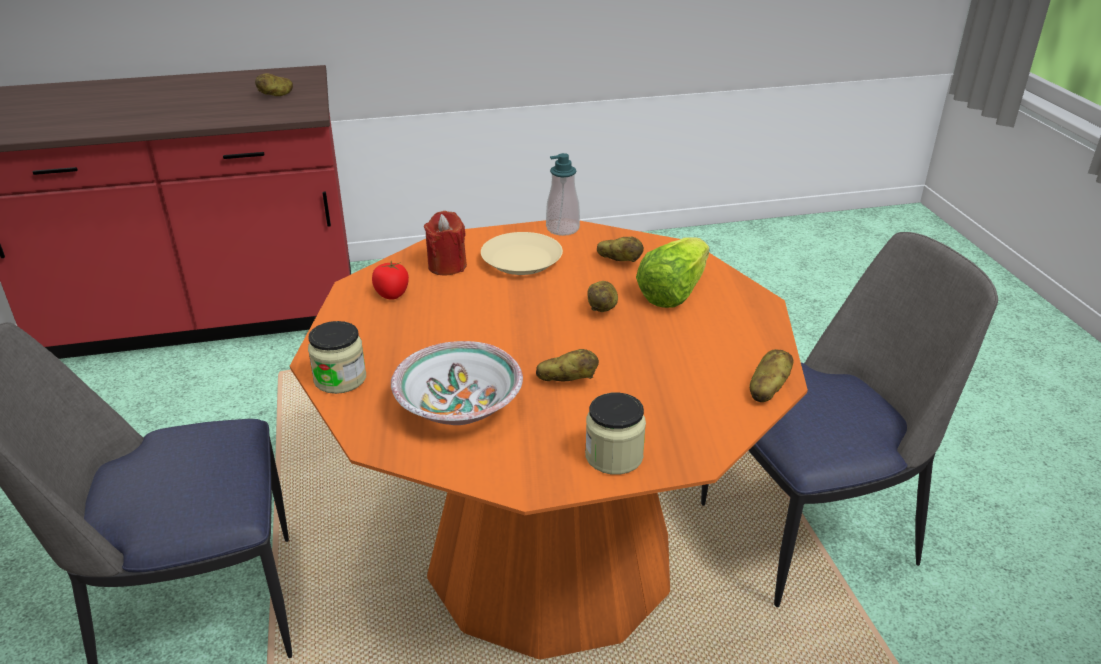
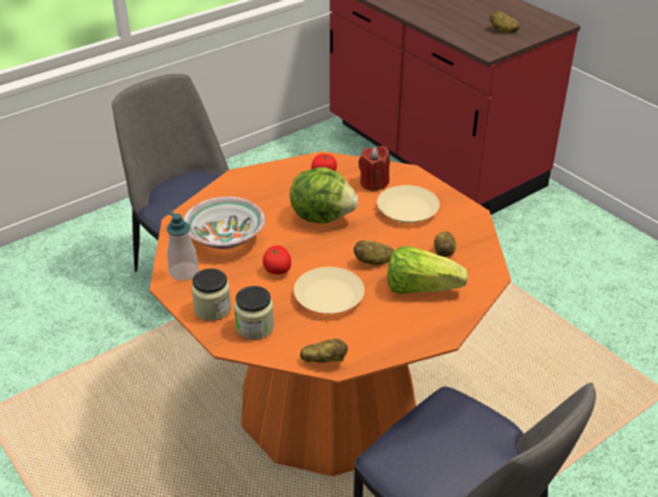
camera: 65 degrees right, 5 degrees up
jar [308,321,366,394] -> jar moved to [234,286,274,340]
potato [536,349,599,382] -> tomato [263,245,291,275]
soap dispenser [546,153,580,236] -> soap dispenser moved to [167,211,199,281]
none -> lettuce [290,167,358,224]
none -> beige plate [294,267,364,314]

